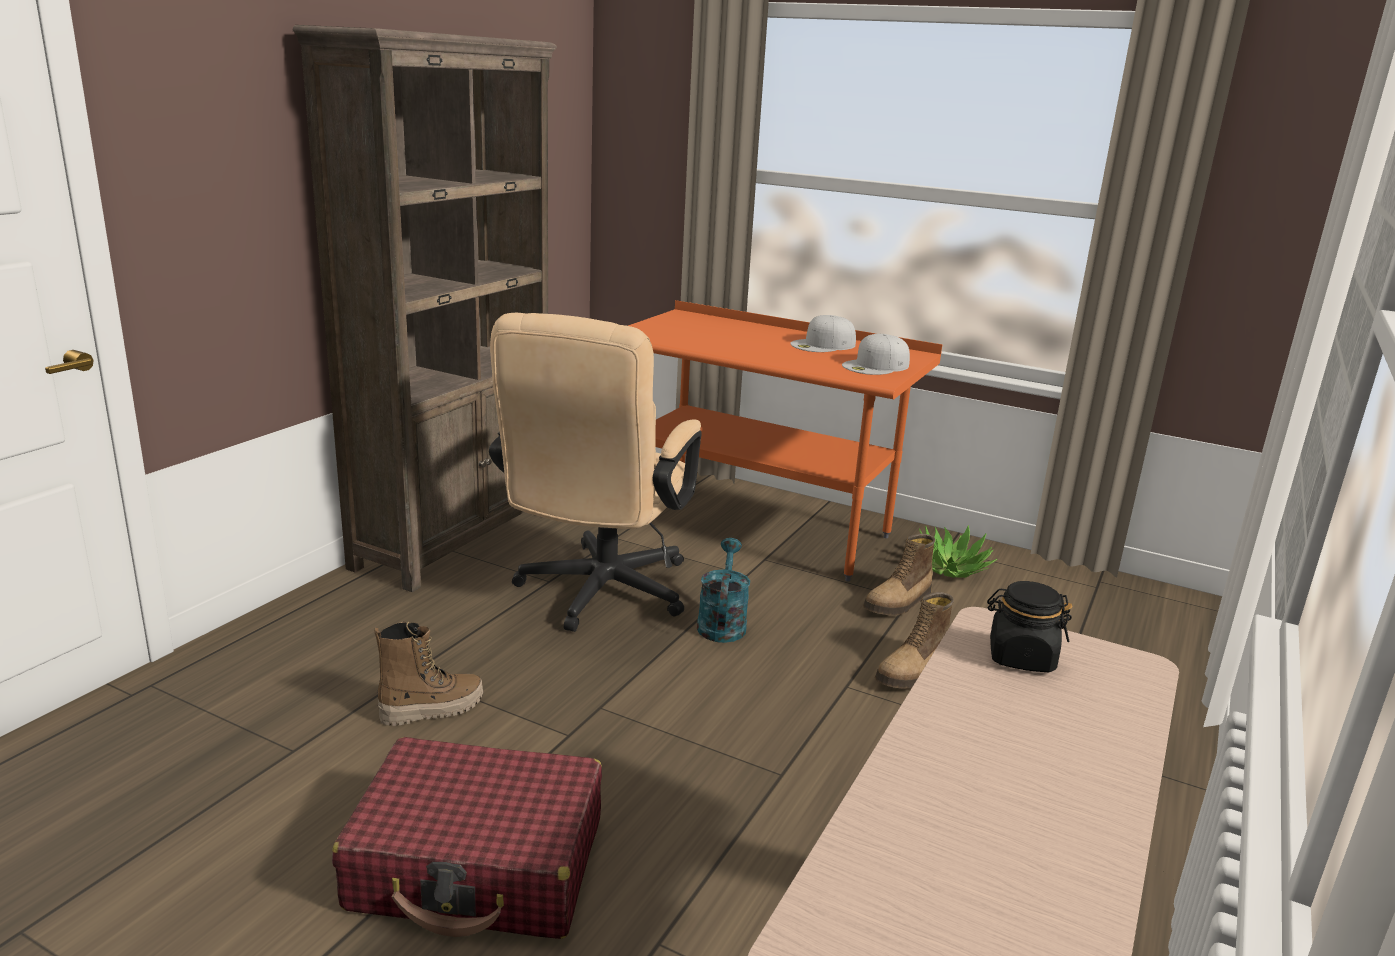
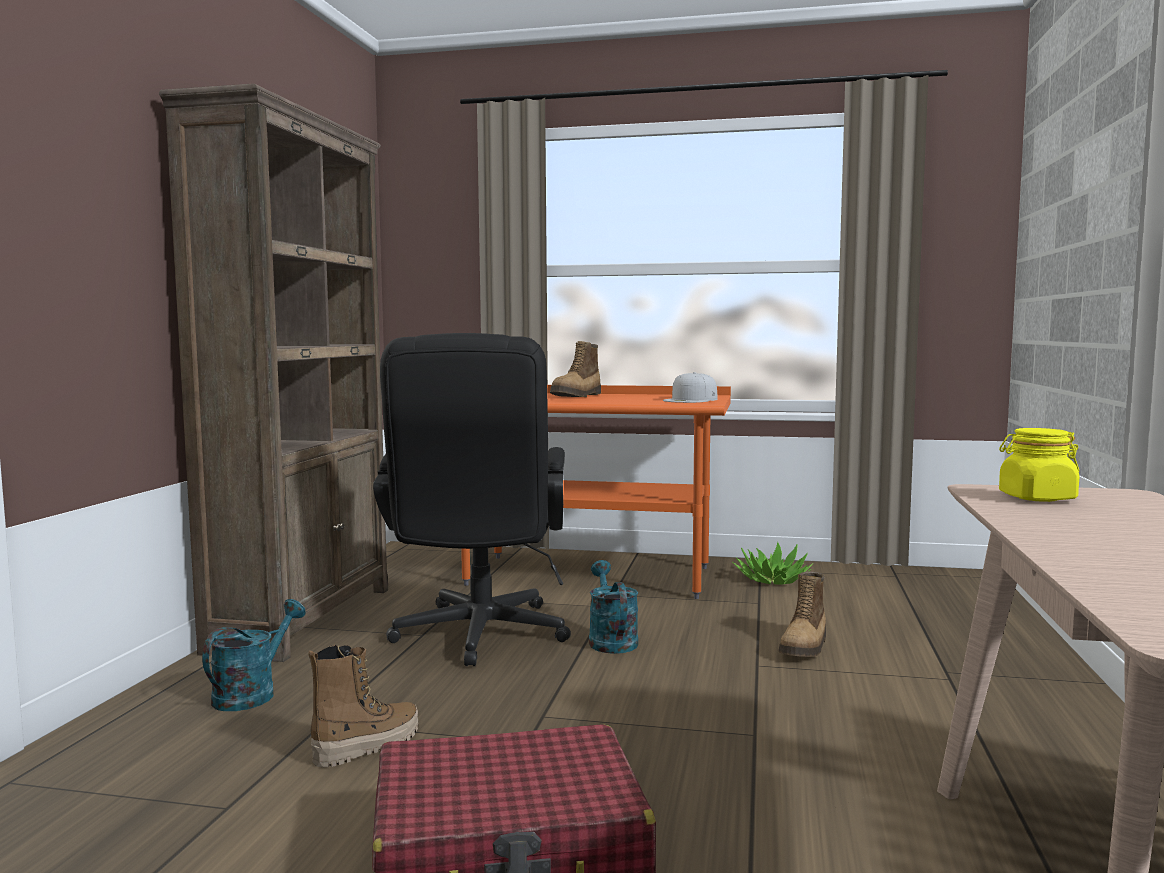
camera: 15 degrees left, 15 degrees down
beige office chair [489,313,702,632] -> black office chair [373,333,571,666]
white cap [790,315,856,352] -> none
boot [863,534,935,616] -> boot moved to [550,341,601,397]
black jar [987,581,1073,672] -> yellow jar [999,428,1079,502]
none -> turquoise watering can [202,599,306,711]

